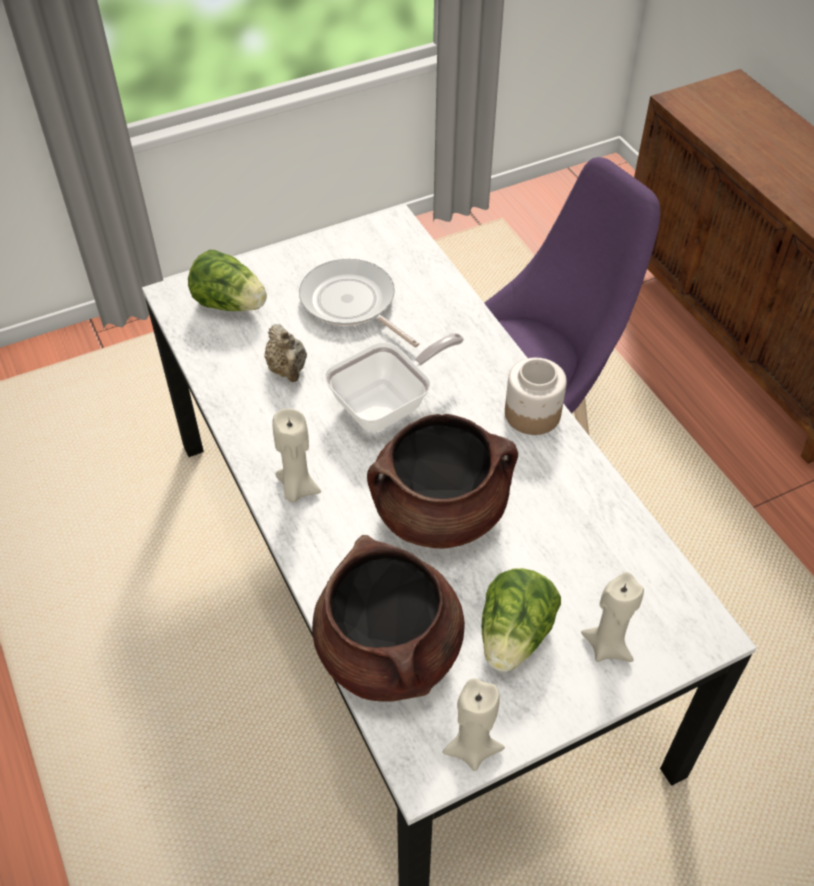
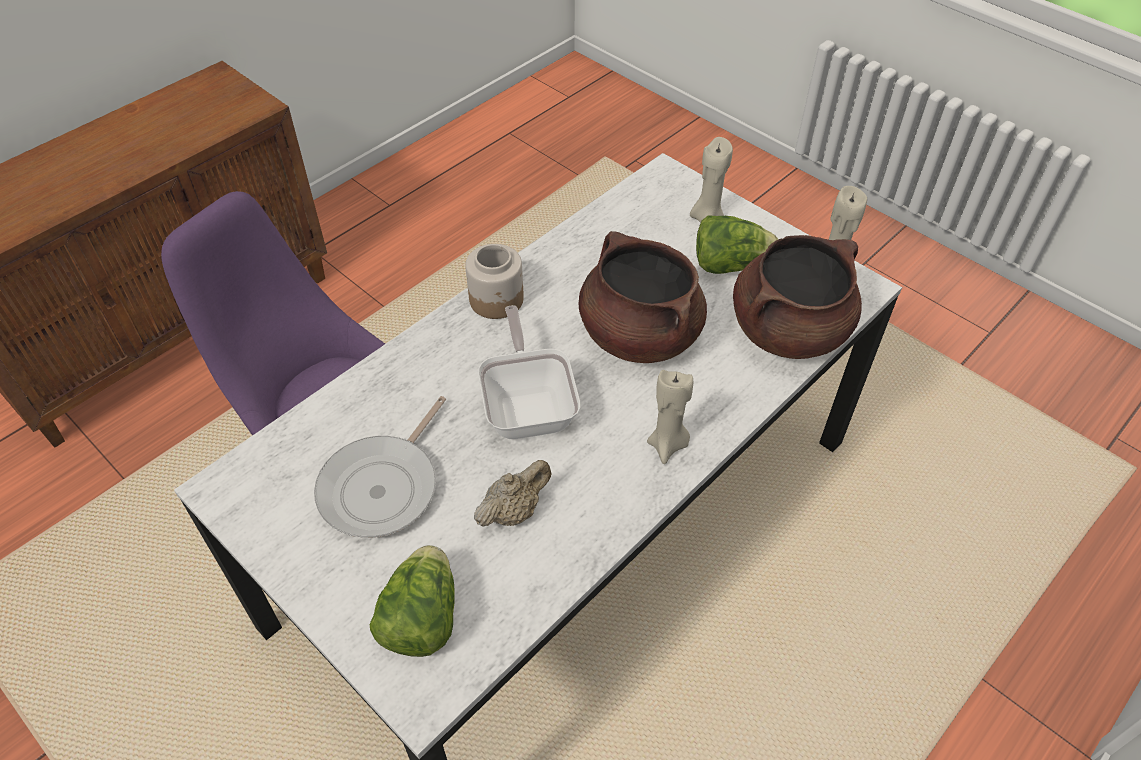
camera: 110 degrees left, 0 degrees up
frying pan [324,333,464,432] -> frying pan turned 45 degrees clockwise [478,305,580,439]

